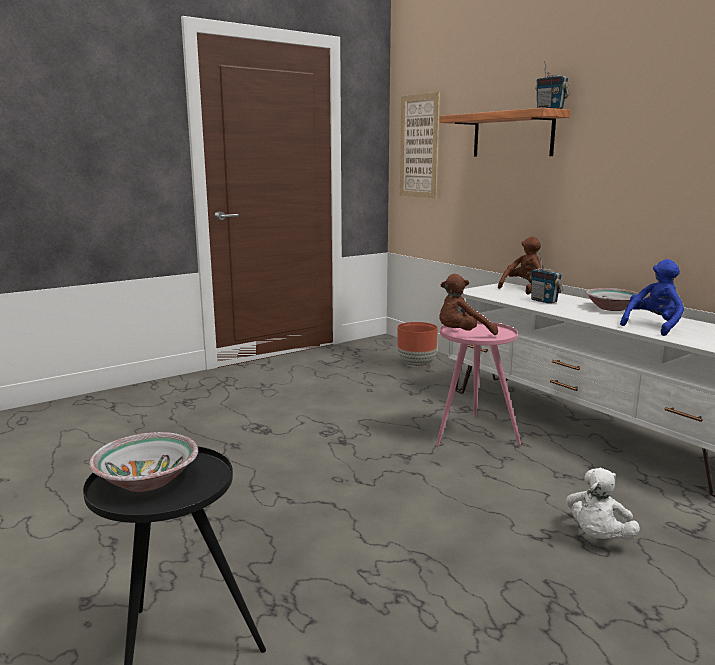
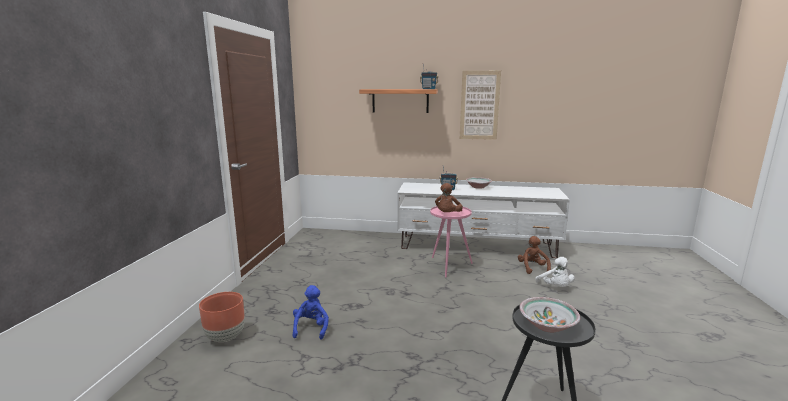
camera: 45 degrees left, 0 degrees up
brown planter [397,322,438,367] -> brown planter moved to [199,292,245,342]
picture [400,92,440,198] -> picture moved to [460,71,501,140]
brown plush toy [498,237,542,295] -> brown plush toy moved to [518,236,551,274]
blue plush toy [620,259,684,336] -> blue plush toy moved to [293,285,329,340]

